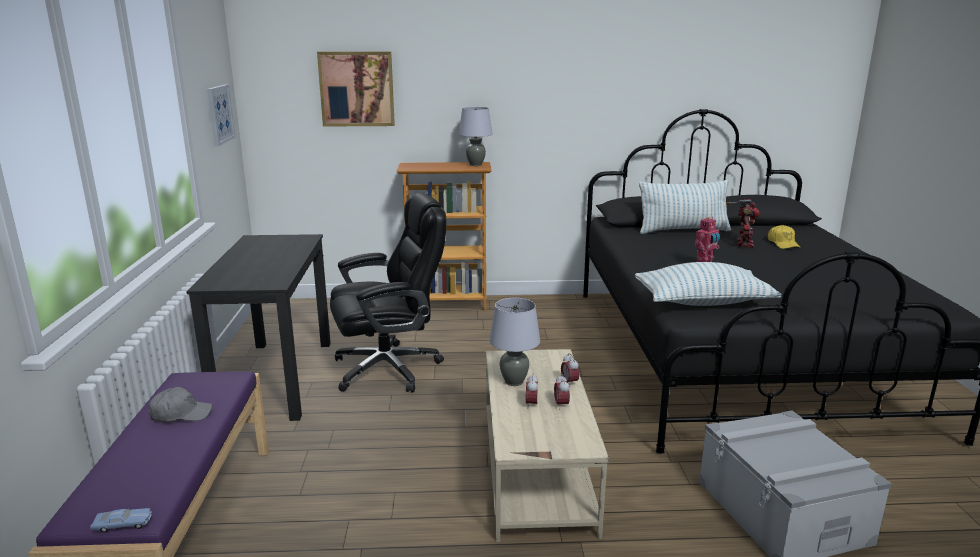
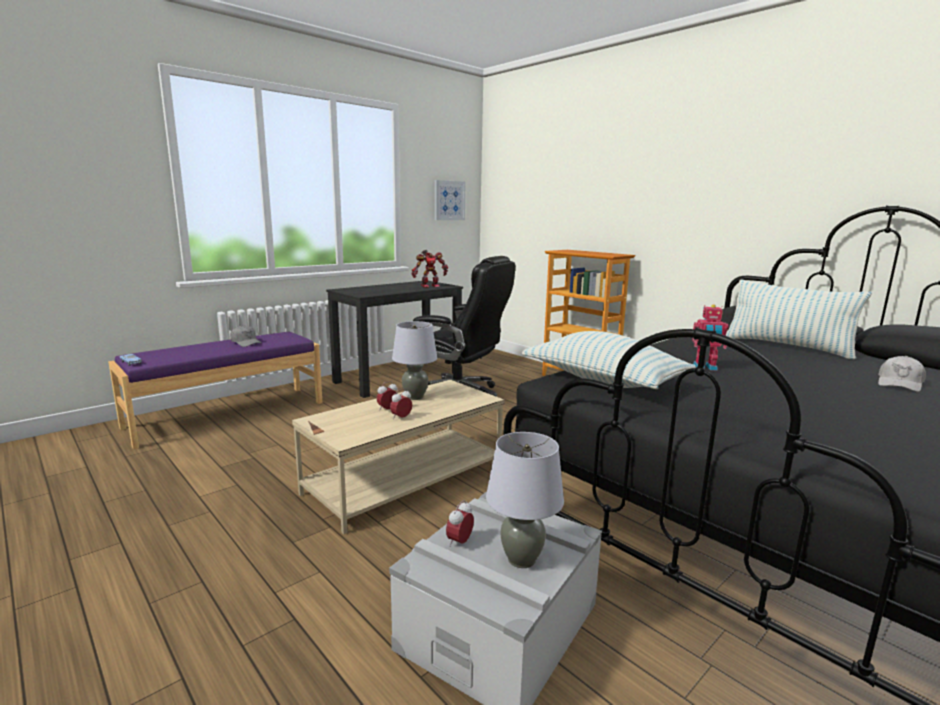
camera: 50 degrees right, 5 degrees down
picture [317,51,395,127] -> none
grey table lamp [459,107,492,166] -> grey table lamp moved to [486,432,564,568]
alarm clock [561,353,579,384] -> alarm clock moved to [446,500,474,547]
toy robot [726,199,760,248] -> toy robot moved to [412,250,448,288]
yellow cap [768,225,801,249] -> white cap [878,356,926,392]

